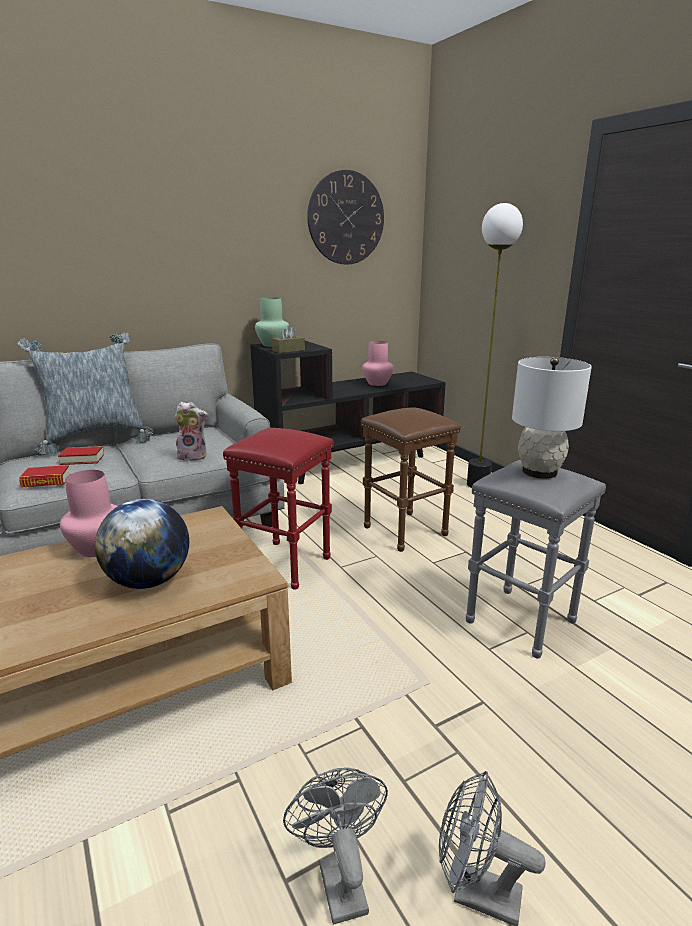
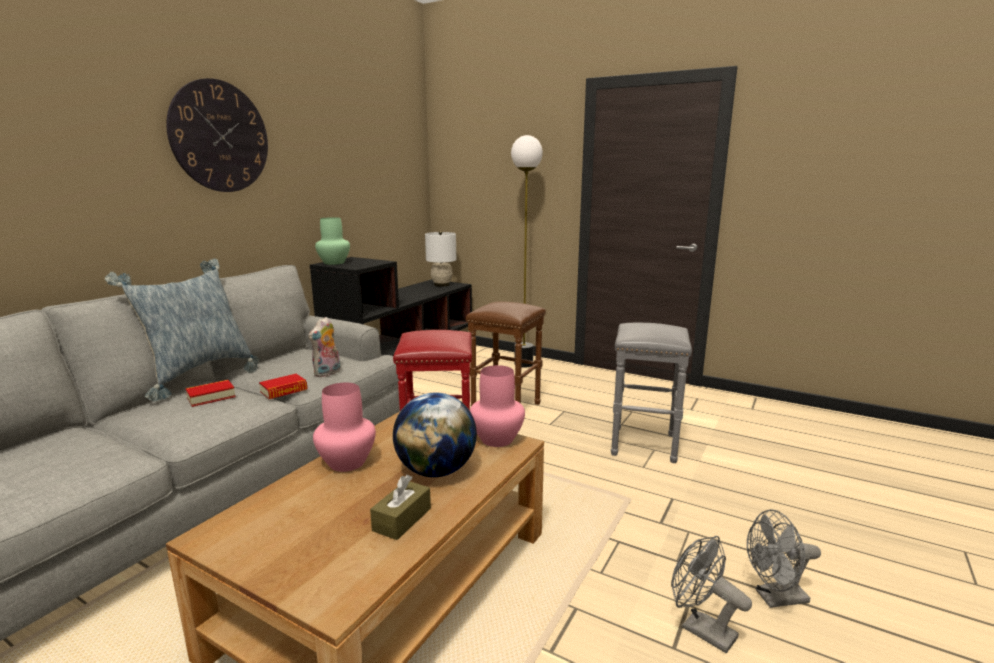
camera: 30 degrees left, 5 degrees down
book [19,465,70,487] -> book moved to [259,374,307,399]
plush toy [175,402,208,461] -> plush toy turned 150 degrees clockwise [308,317,340,377]
brown tissue box [272,325,305,353] -> brown tissue box moved to [370,475,431,540]
wall clock [307,170,384,265] -> wall clock moved to [166,78,268,192]
pink vase [362,341,394,386] -> pink vase moved to [470,365,525,447]
white table lamp [512,357,592,479] -> white table lamp moved to [425,231,456,287]

